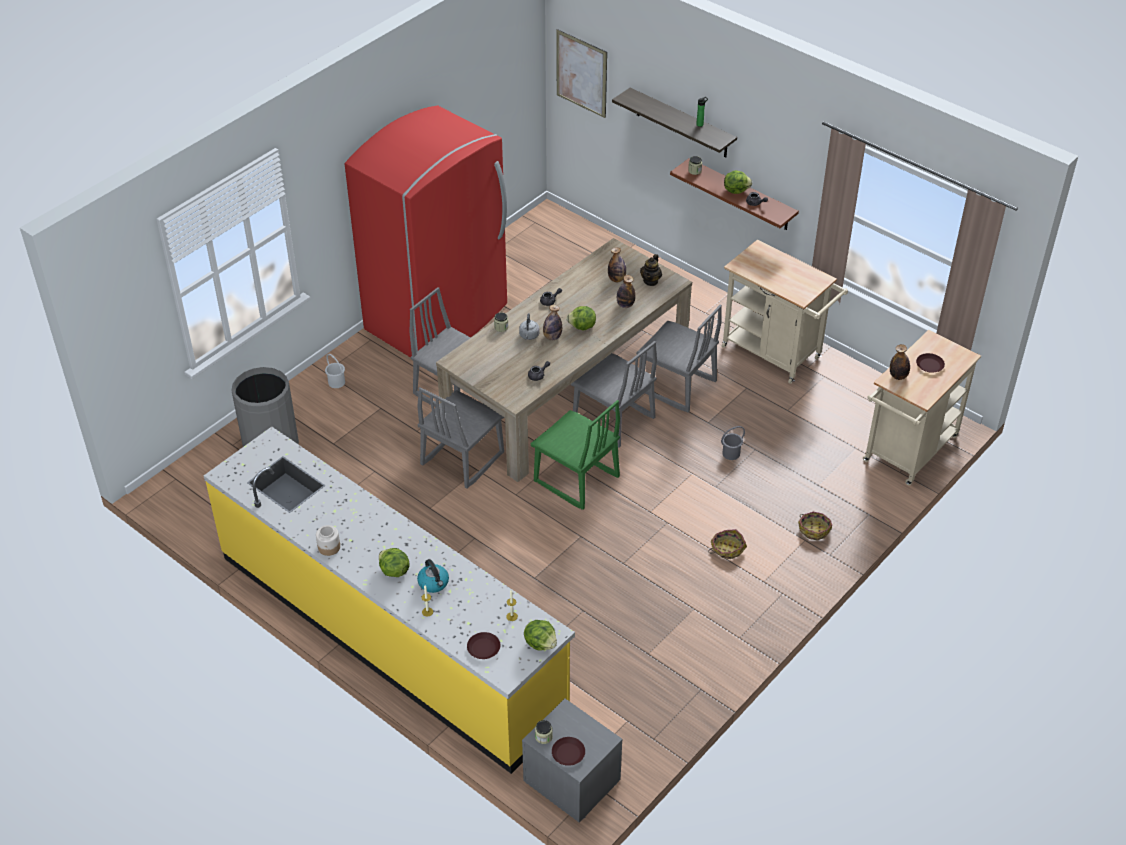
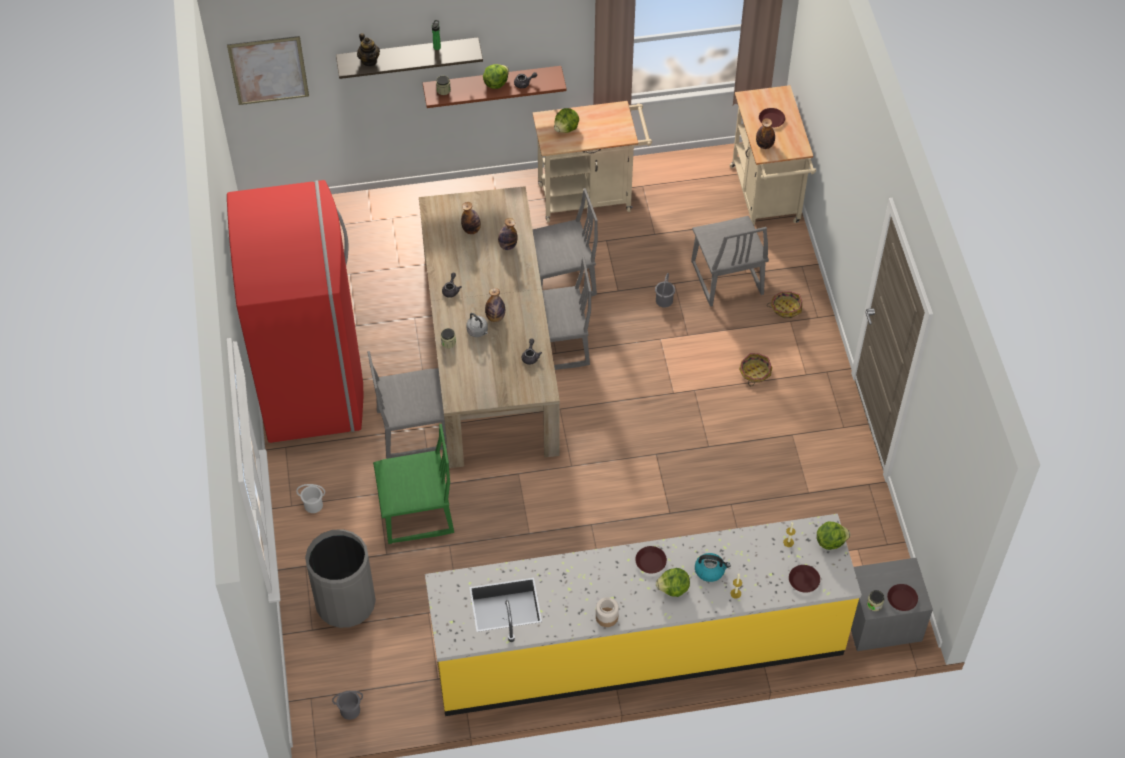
camera: 50 degrees left, 10 degrees up
grey chair [417,387,504,488] -> grey chair moved to [691,216,769,307]
green chair [530,400,620,510] -> green chair moved to [373,424,454,544]
lettuce [567,306,596,331] -> lettuce moved to [554,108,579,133]
teapot [640,254,662,286] -> teapot moved to [357,33,380,66]
none -> grey bucket [332,691,363,720]
none -> brown plate [635,546,667,573]

